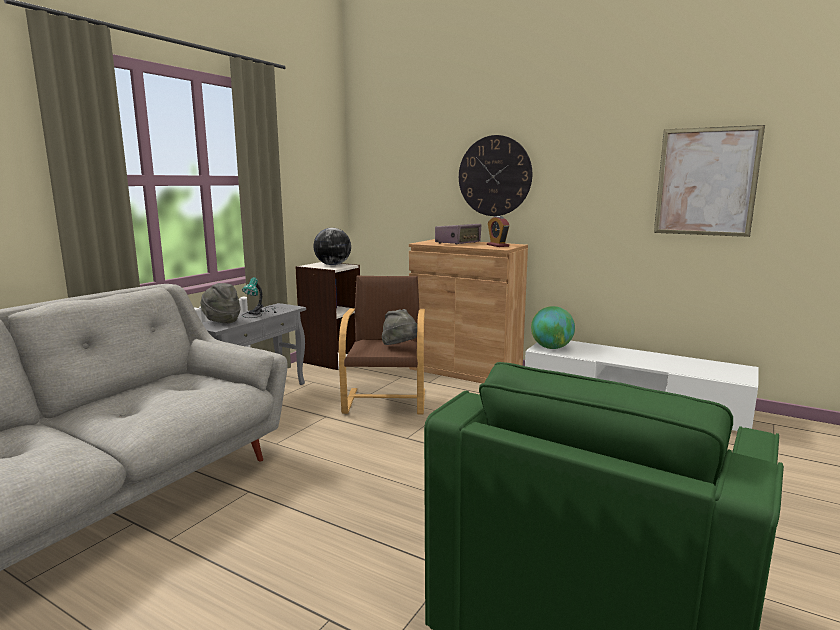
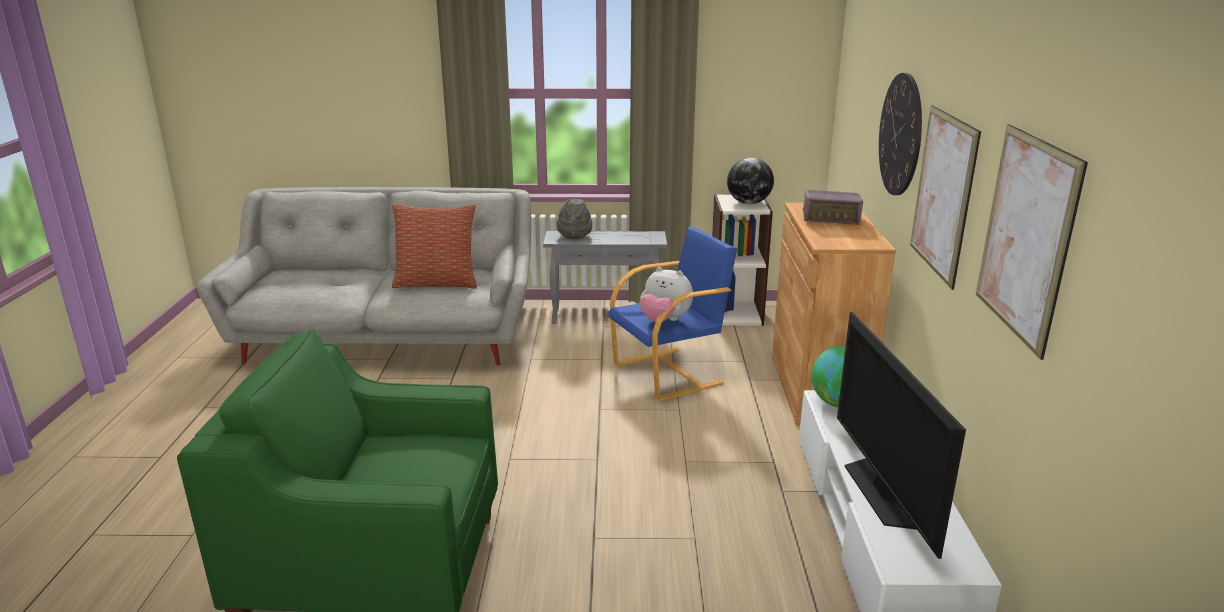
camera: 60 degrees right, 10 degrees up
table lamp [242,277,277,318] -> none
brown armchair [339,276,425,414] -> blue armchair [609,227,737,401]
grey hat [382,309,417,345] -> plush toy [640,267,693,322]
alarm clock [487,216,510,247] -> none
none -> pillow [392,204,477,289]
none -> television [837,312,966,559]
none -> picture [910,105,981,290]

